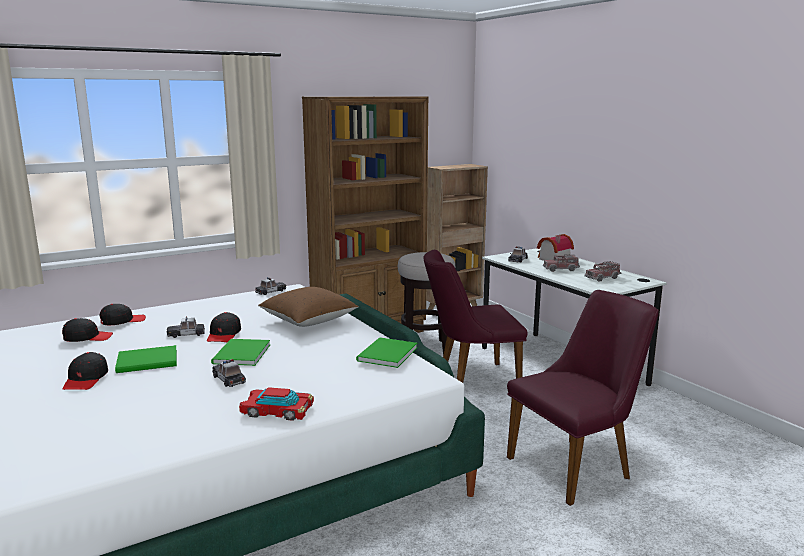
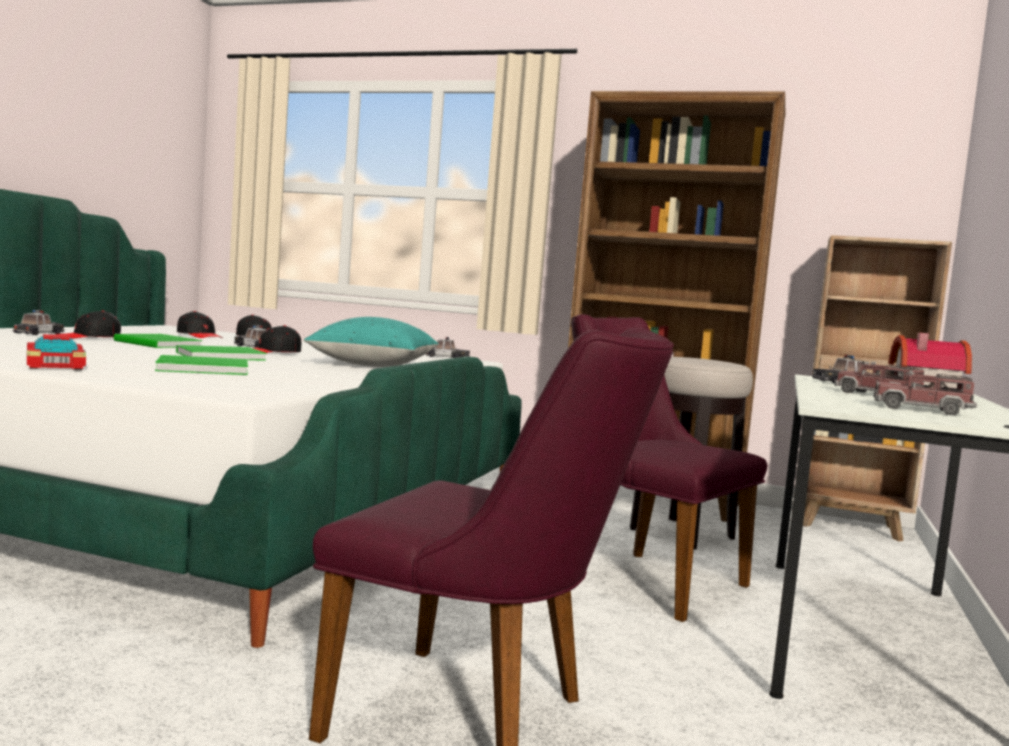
camera: 50 degrees right, 10 degrees down
toy car [212,359,246,387] -> toy car moved to [13,310,65,335]
brown pillow [258,287,359,327] -> turquoise pillow [304,317,439,367]
green book [356,337,417,368] -> green book moved to [155,355,248,375]

